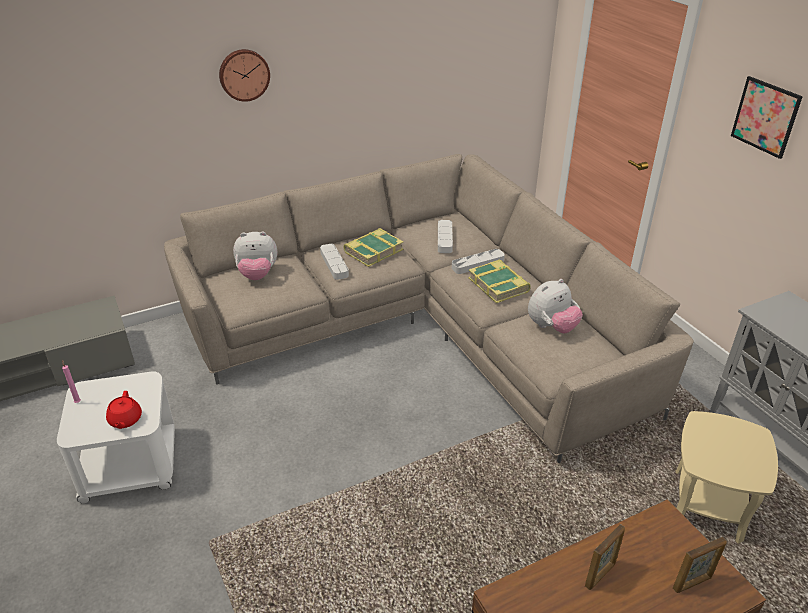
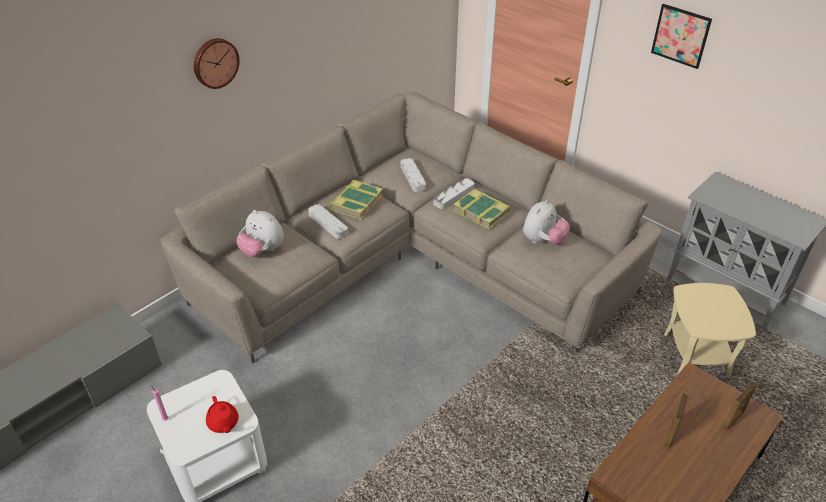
camera: 20 degrees left, 5 degrees up
plush toy [233,232,277,280] -> plush toy turned 60 degrees clockwise [236,210,284,257]

